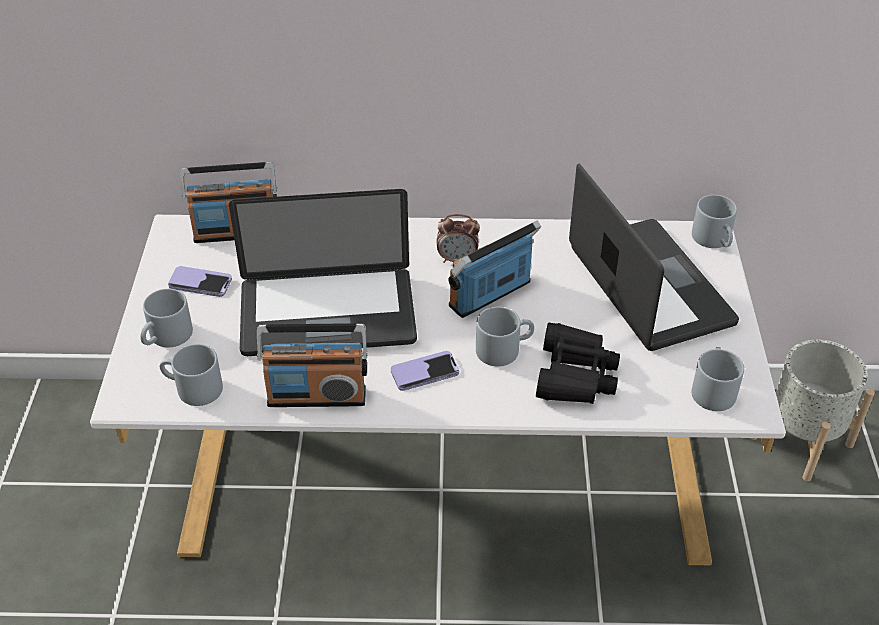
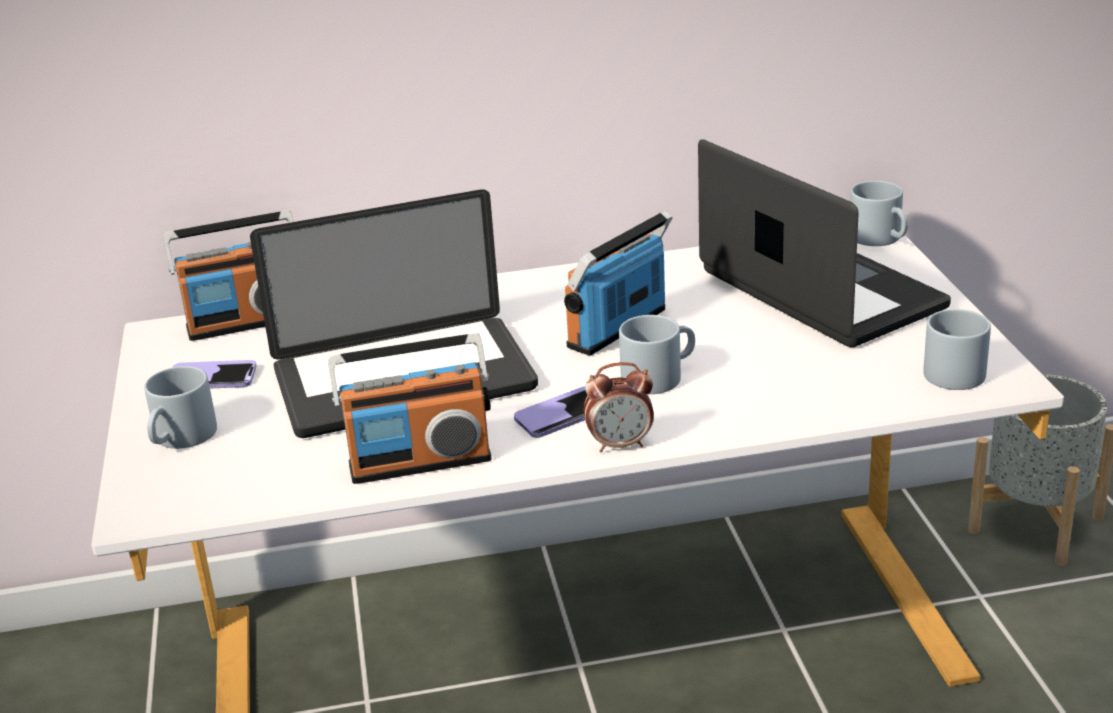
camera: 10 degrees left, 15 degrees down
grey mug [160,344,223,406] -> none
alarm clock [437,214,480,263] -> alarm clock moved to [584,362,654,452]
black binoculars [536,323,620,404] -> none

